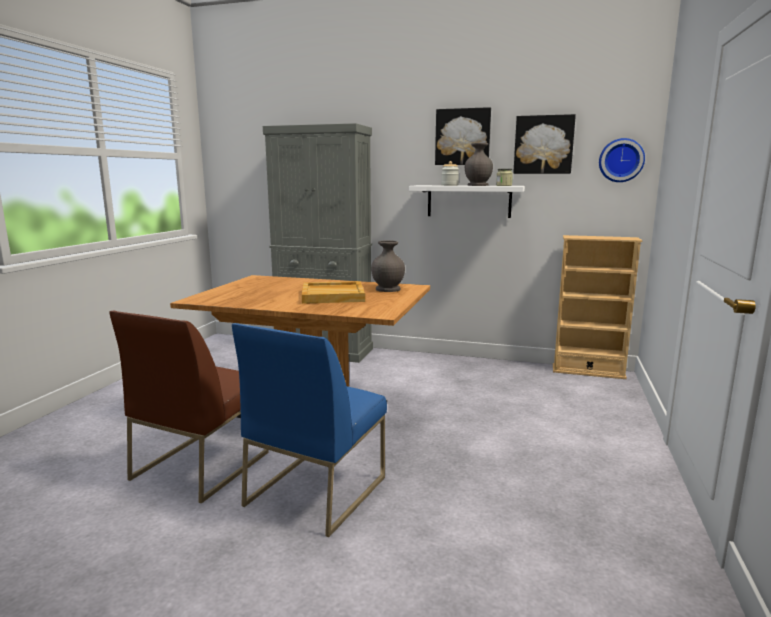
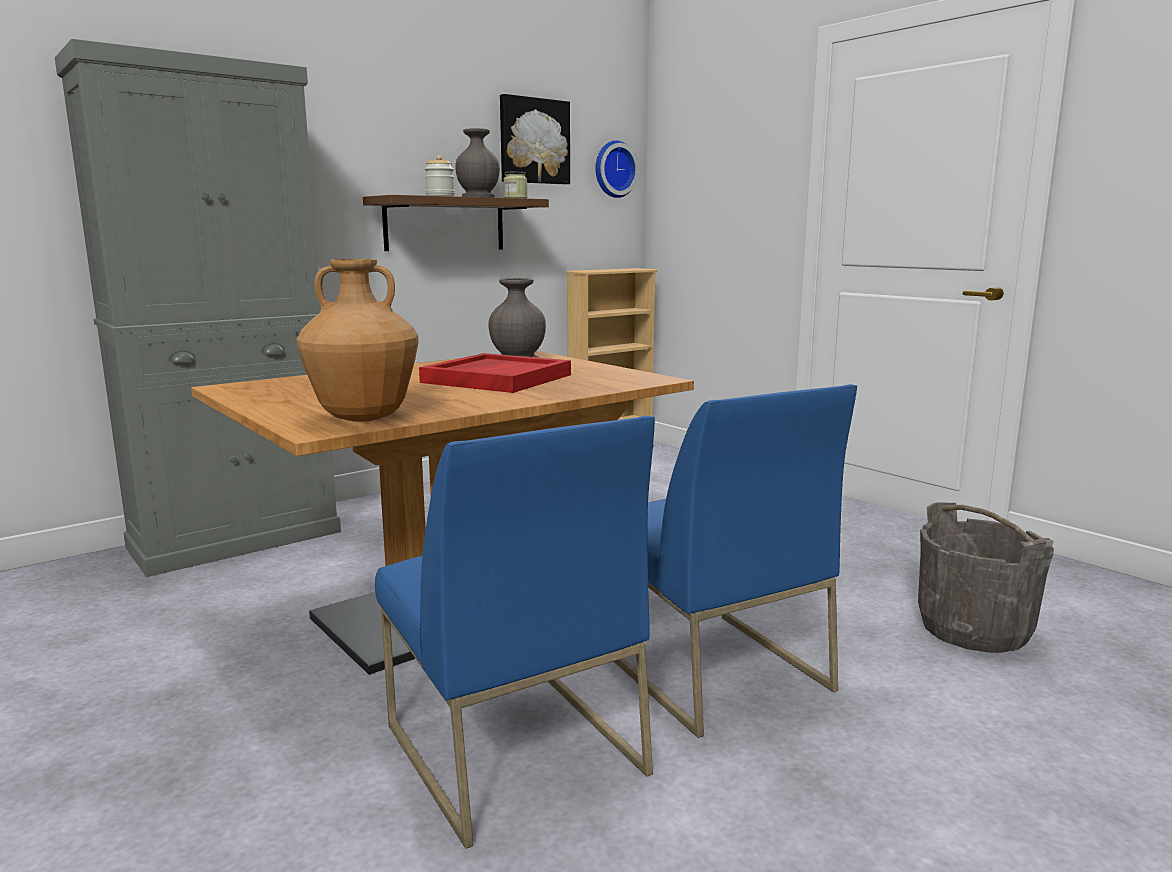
camera: 55 degrees left, 0 degrees up
brown chair [109,311,269,503] -> blue chair [375,416,655,849]
beige tray [302,281,365,304] -> red tray [419,353,571,393]
white shelf [409,185,525,218] -> brown shelf [363,195,549,251]
picture [435,107,491,165] -> none
none -> brown vase [296,259,419,422]
none -> grey bucket [918,503,1054,653]

